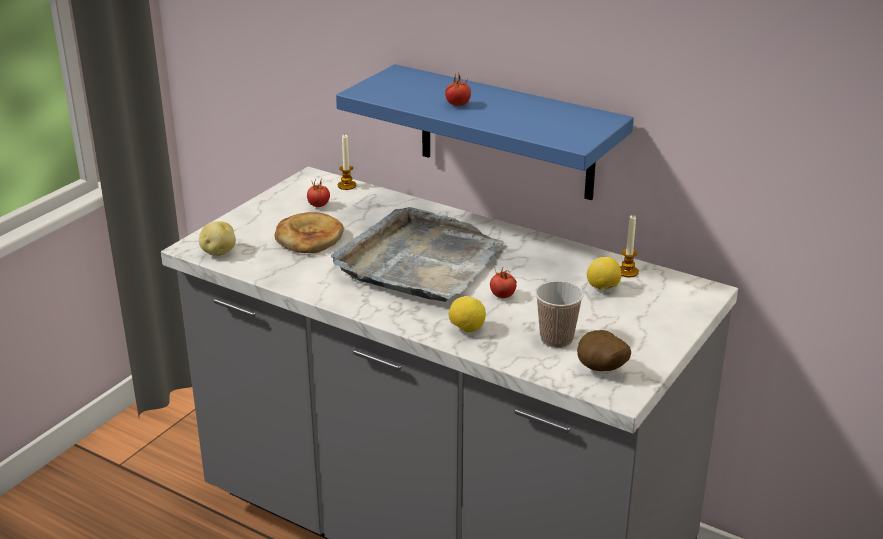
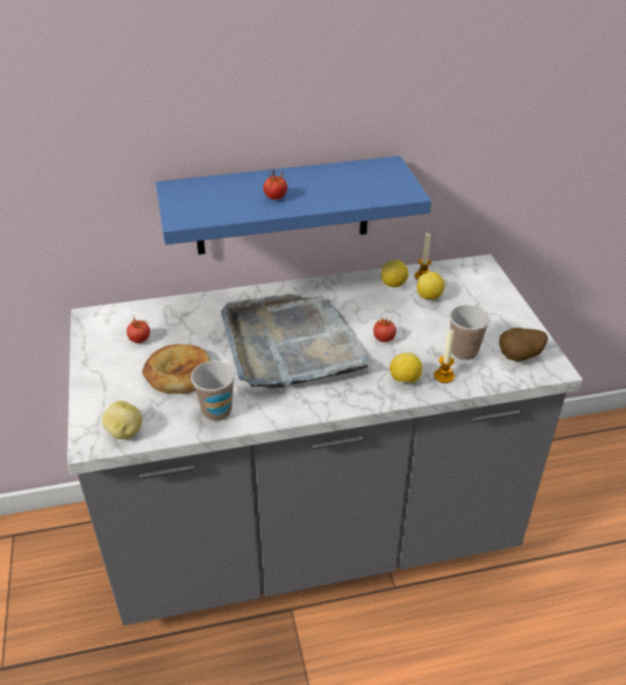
camera: 45 degrees left, 10 degrees up
candle [338,135,356,190] -> candle moved to [434,329,455,383]
none -> cup [191,361,235,421]
none -> lemon [381,260,409,287]

